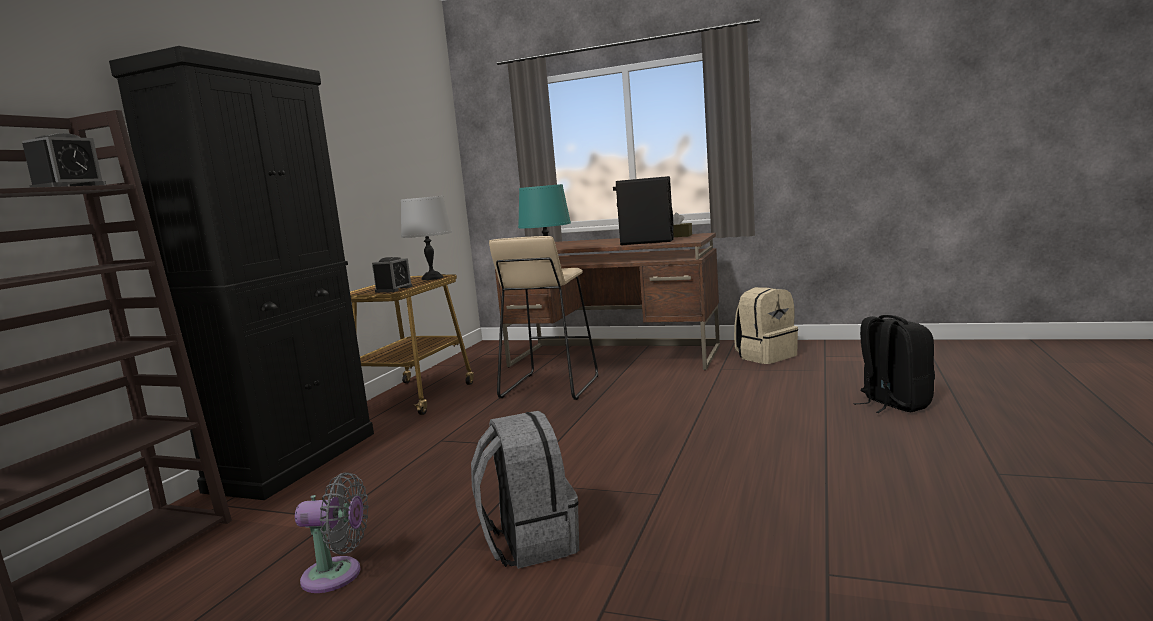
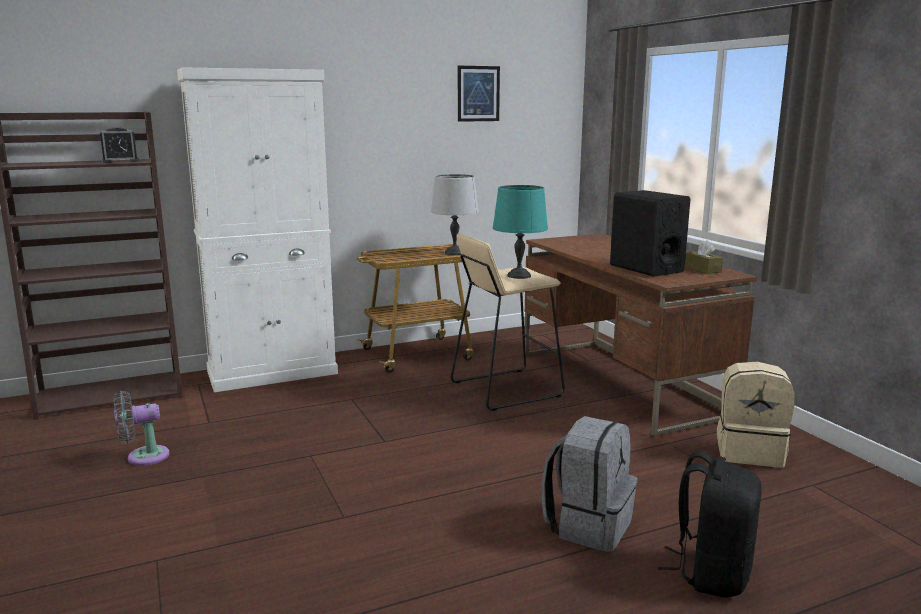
camera: 45 degrees right, 5 degrees up
black cabinet [109,46,374,500] -> white cabinet [177,67,338,392]
grey fan [295,472,369,593] -> grey fan turned 105 degrees clockwise [113,391,170,466]
alarm clock [372,257,413,293] -> none
grey backpack [471,411,579,569] -> grey backpack moved to [542,416,637,552]
none -> picture [458,66,500,122]

